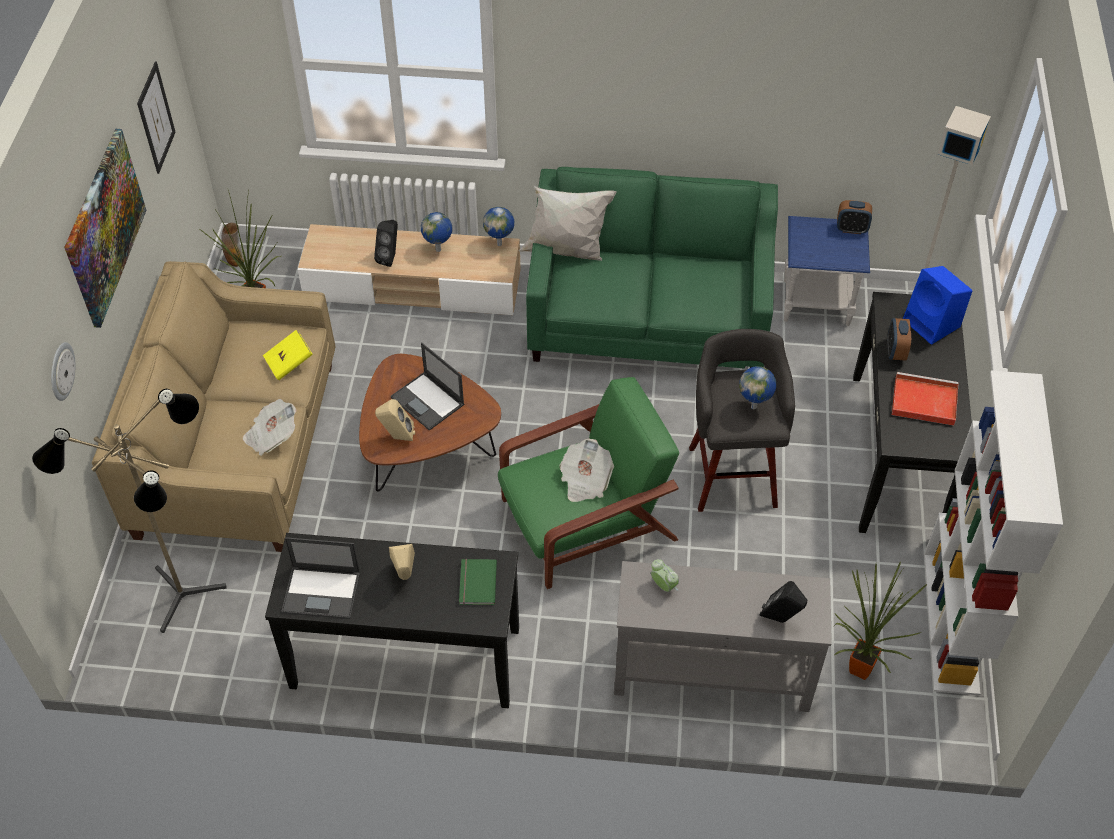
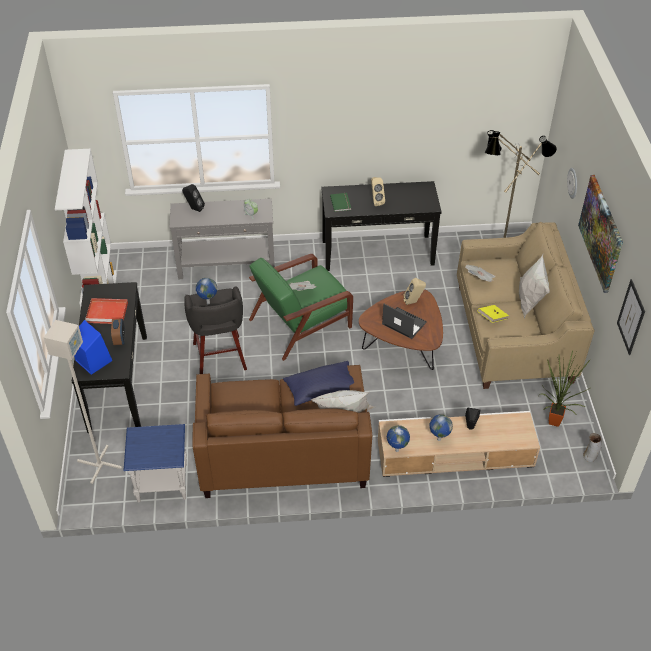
camera: 170 degrees right, 5 degrees down
laptop [281,537,360,619] -> none
green sofa [526,167,778,368] -> brown sofa [192,365,372,498]
potted plant [834,561,927,680] -> none
alarm clock [837,200,872,234] -> none
none -> blue pillow [283,361,354,406]
none -> white pillow [519,254,550,318]

